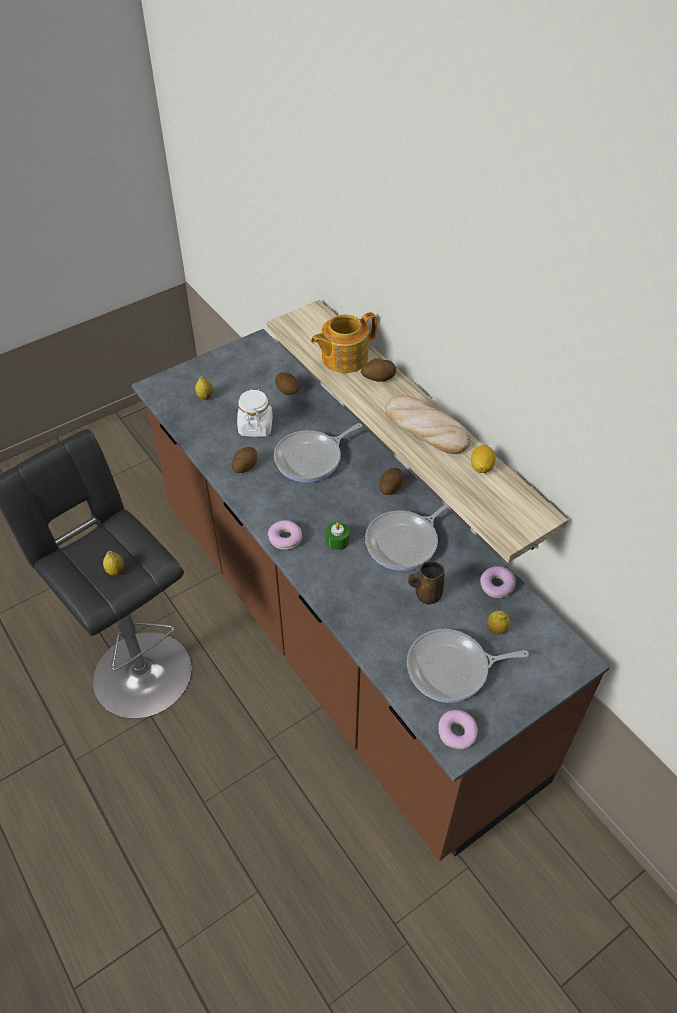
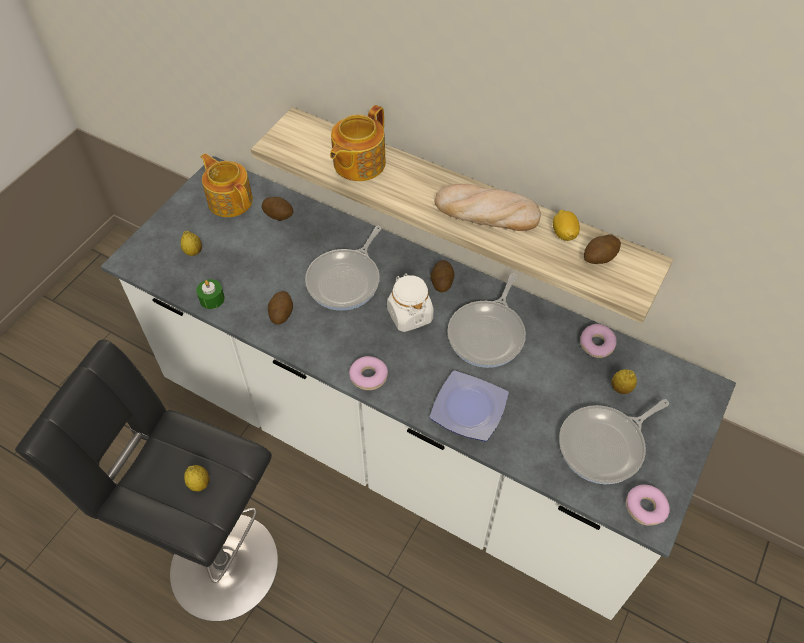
camera: 25 degrees left, 5 degrees up
brown counter [132,329,610,861] -> white counter [101,156,736,620]
white jar [237,389,273,437] -> white jar moved to [387,273,434,332]
green candle [326,522,350,550] -> green candle moved to [196,279,225,309]
potato [361,358,396,382] -> potato moved to [584,234,621,264]
brown mug [408,561,445,605] -> none
none -> teapot [201,153,253,217]
none -> plate [430,370,509,441]

